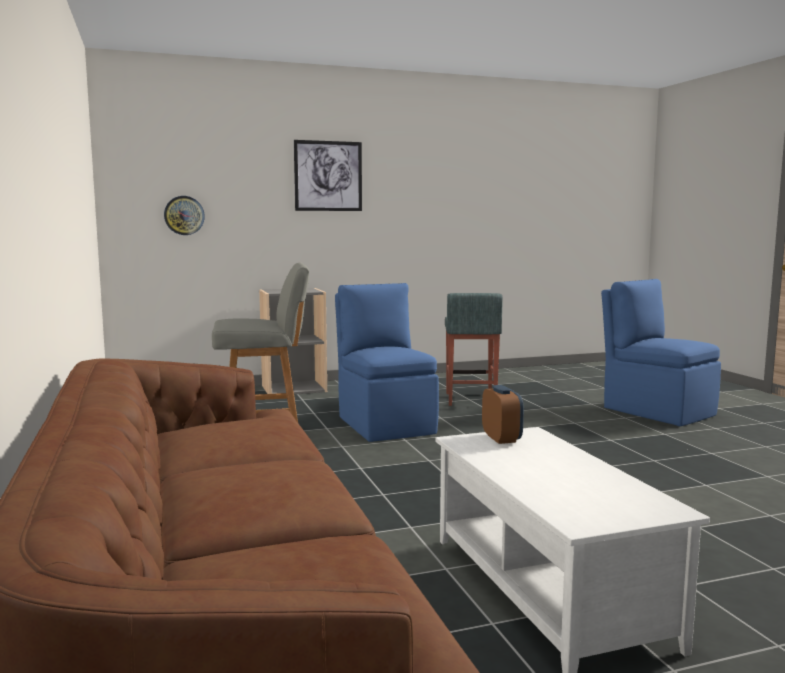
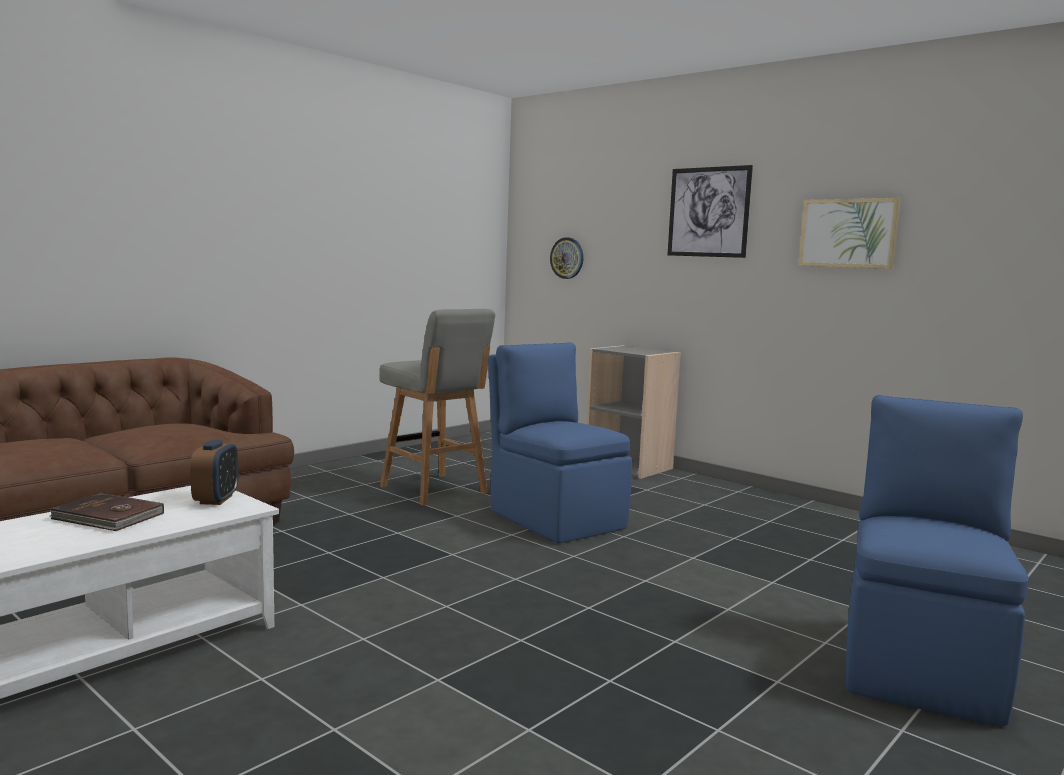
camera: 60 degrees right, 0 degrees up
blue chair [335,283,439,442] -> blue chair turned 75 degrees counterclockwise [488,342,632,544]
grey stool [445,293,503,406] -> none
alarm clock [482,385,524,444] -> alarm clock turned 45 degrees counterclockwise [190,440,239,505]
none -> brown book [50,493,164,531]
none -> picture [798,198,901,269]

